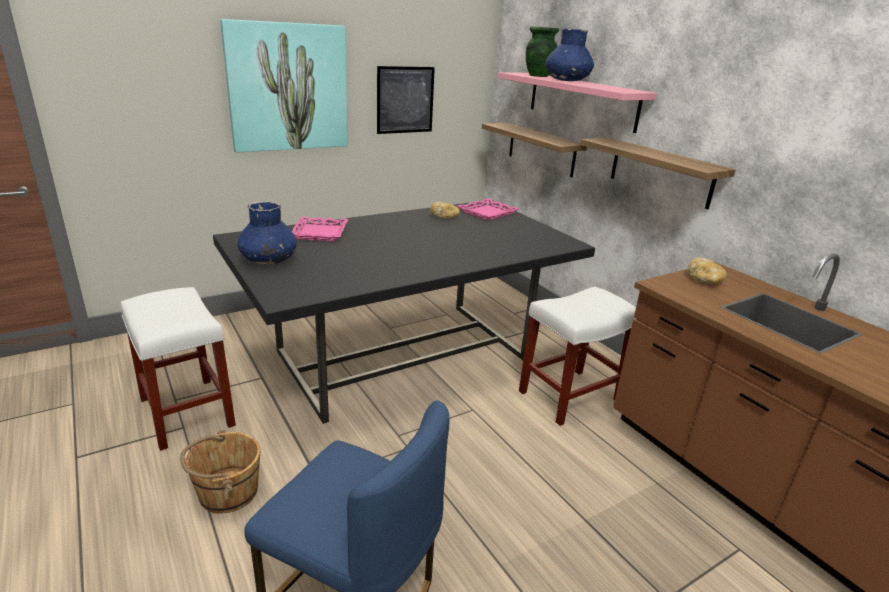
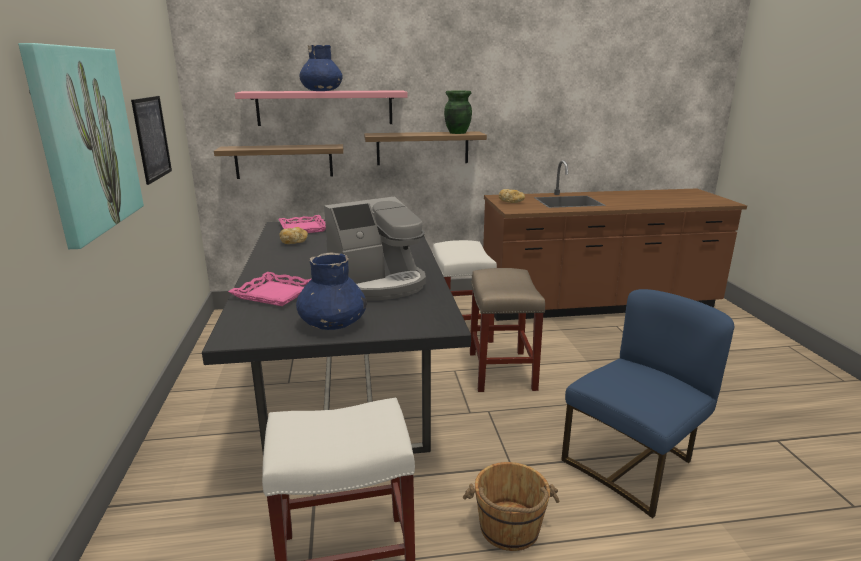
camera: 65 degrees left, 5 degrees down
green vase [526,26,559,77] -> green vase moved to [444,91,472,134]
none -> coffee machine [324,196,426,301]
none -> beige stool [470,268,545,392]

